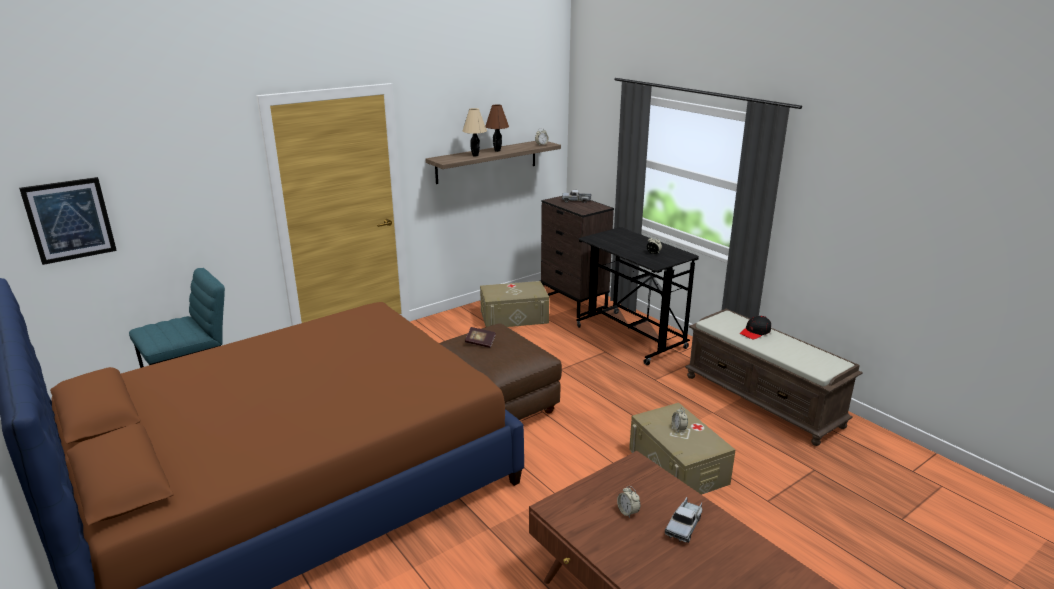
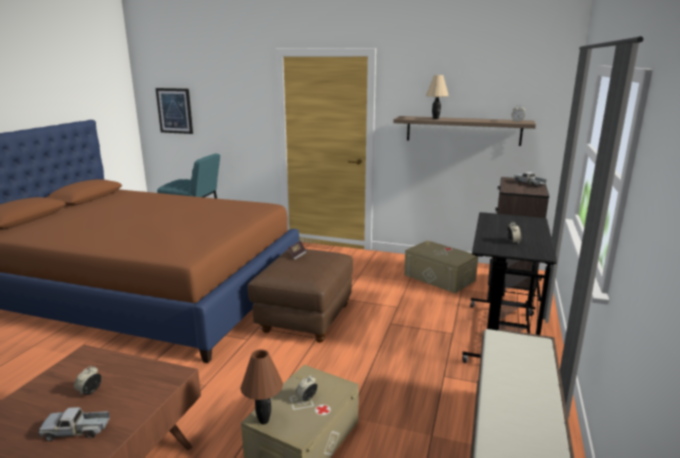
camera: 55 degrees right, 5 degrees down
brown table lamp [485,104,509,152] -> brown table lamp moved to [240,349,283,425]
black cap [740,316,771,339] -> none

